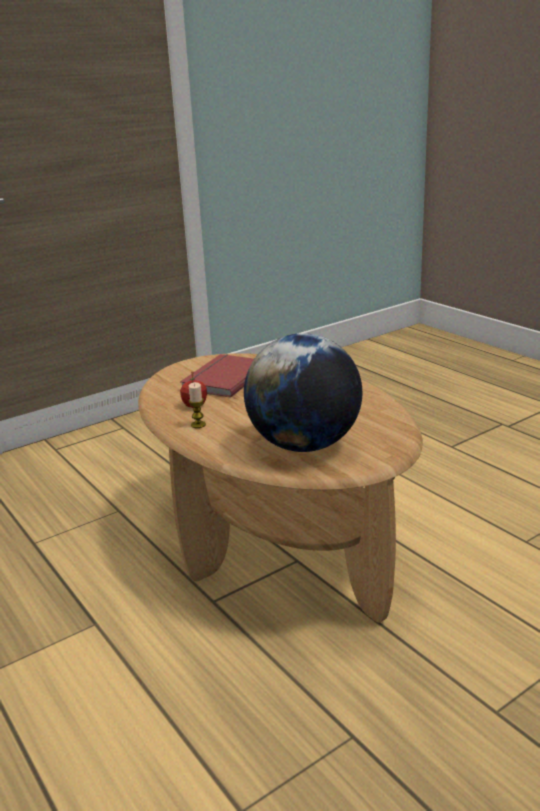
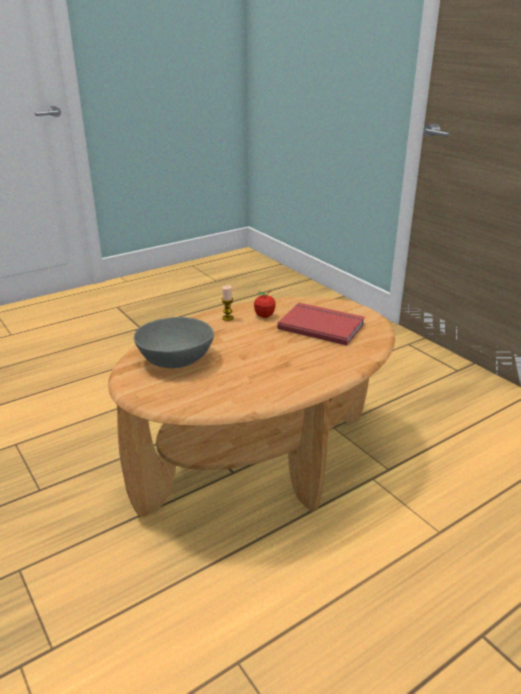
camera: 90 degrees right, 5 degrees up
globe [244,333,362,452] -> grey bowl [134,317,214,368]

